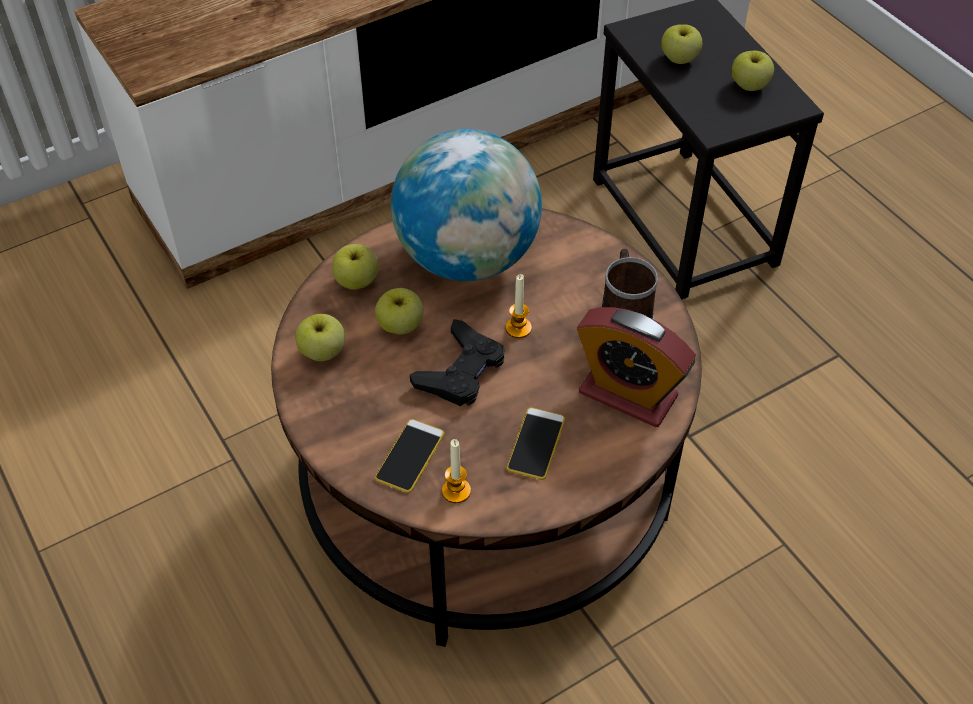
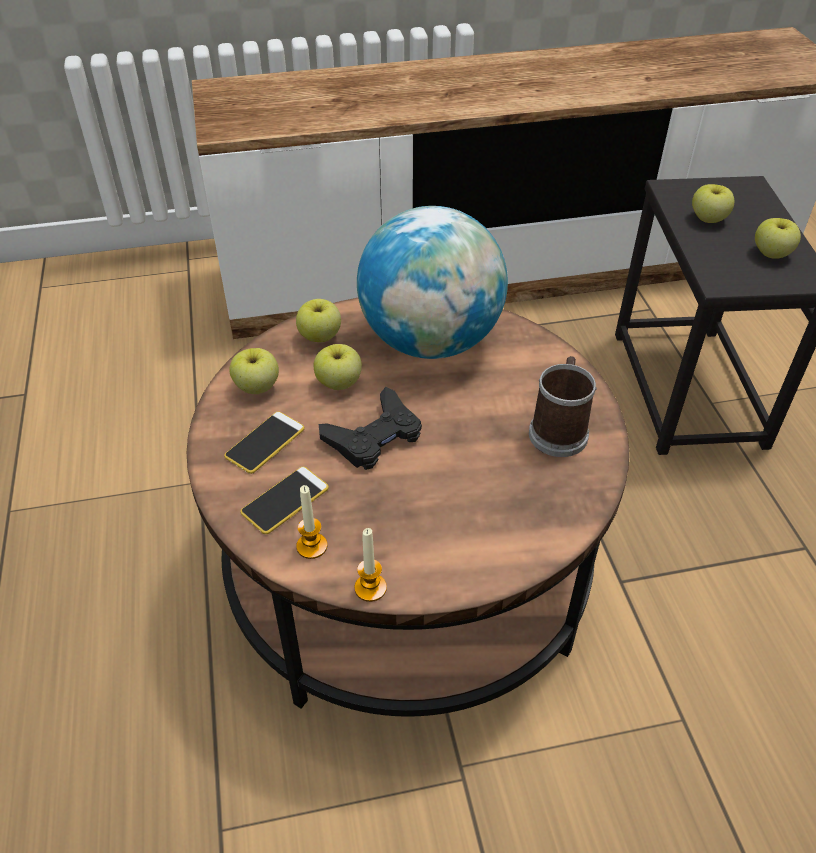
camera: 20 degrees right, 5 degrees down
candle [506,274,532,338] -> candle moved to [354,528,387,602]
phone [506,408,565,480] -> phone moved to [224,411,305,474]
alarm clock [577,307,696,427] -> none

